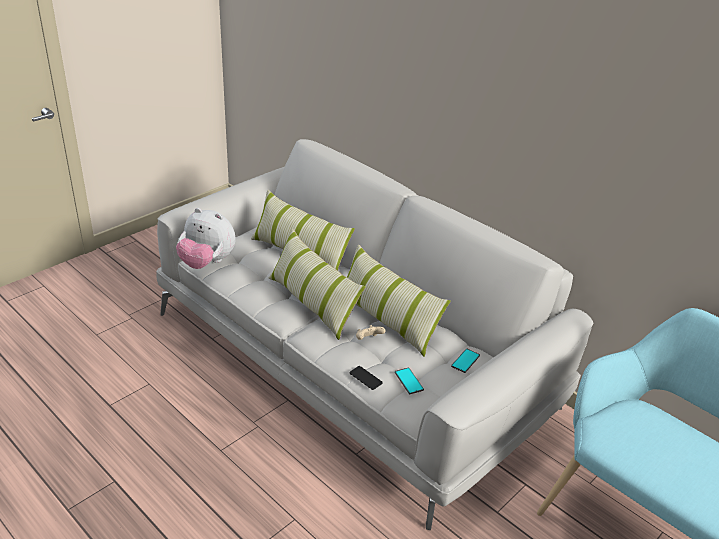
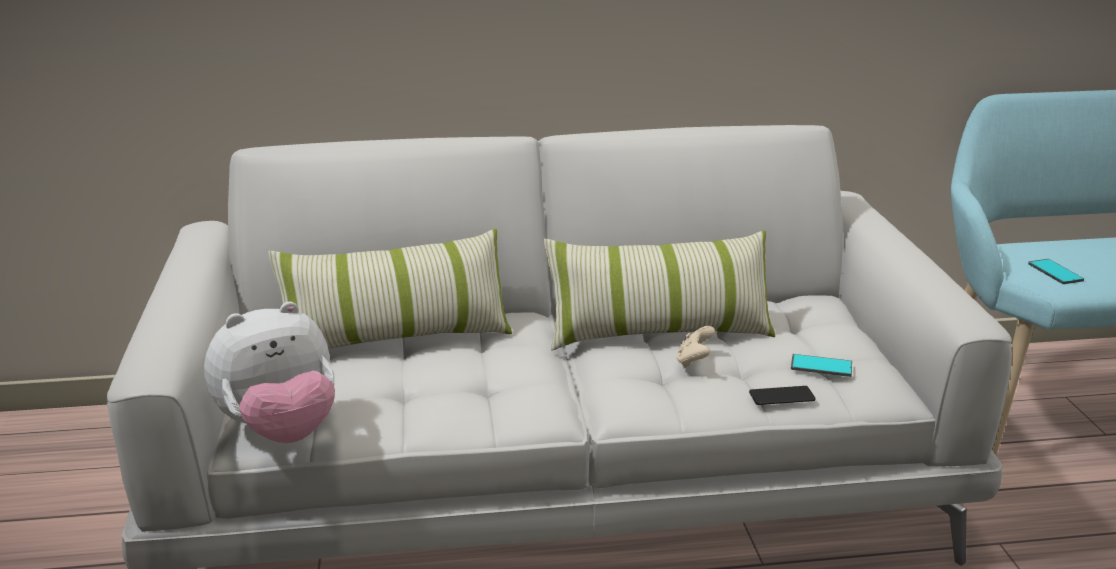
camera: 50 degrees left, 10 degrees down
pillow [268,228,366,340] -> none
phone [451,348,480,373] -> phone moved to [1028,259,1084,284]

